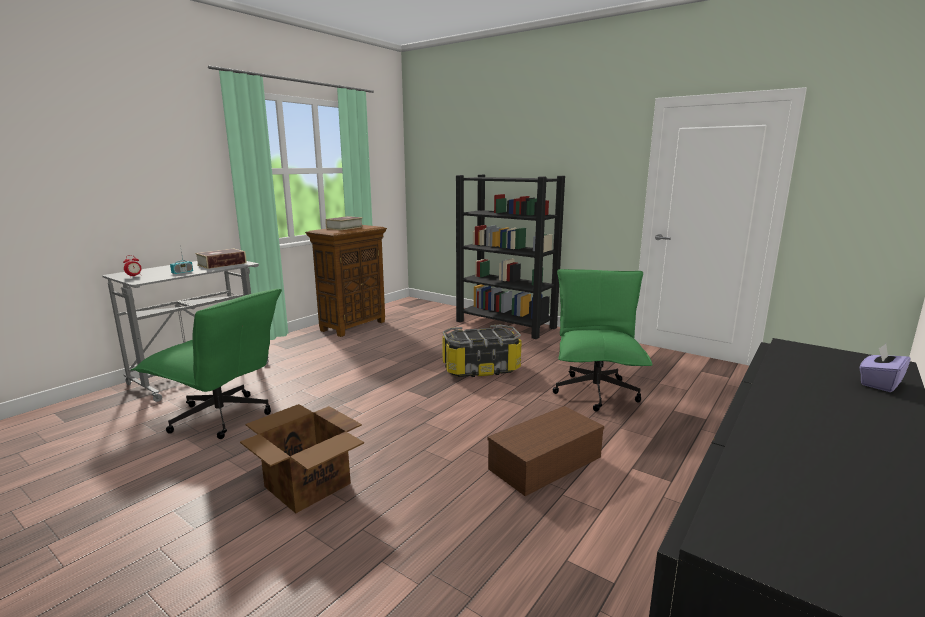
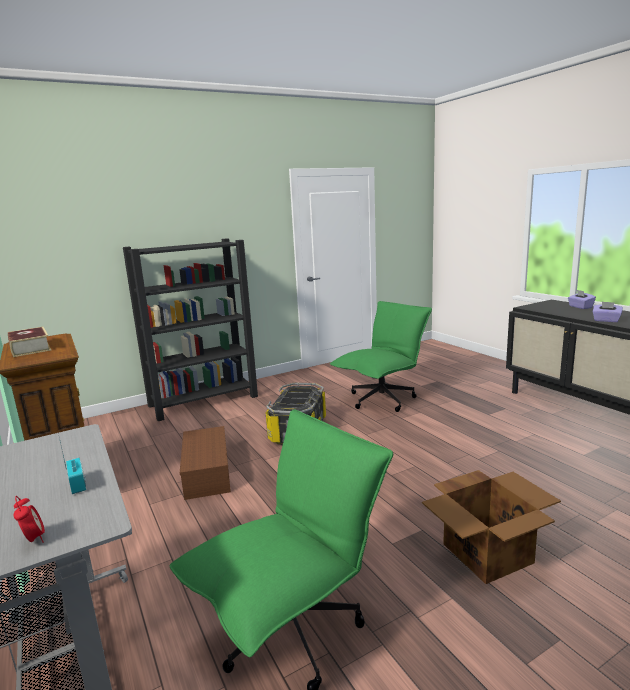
camera: 65 degrees left, 0 degrees up
book [195,249,247,269] -> none
brown storage box [487,406,604,496] -> brown storage box moved to [180,426,231,500]
green office chair [553,269,653,411] -> green office chair turned 105 degrees clockwise [330,301,432,412]
none -> purple tissue box [593,302,623,322]

